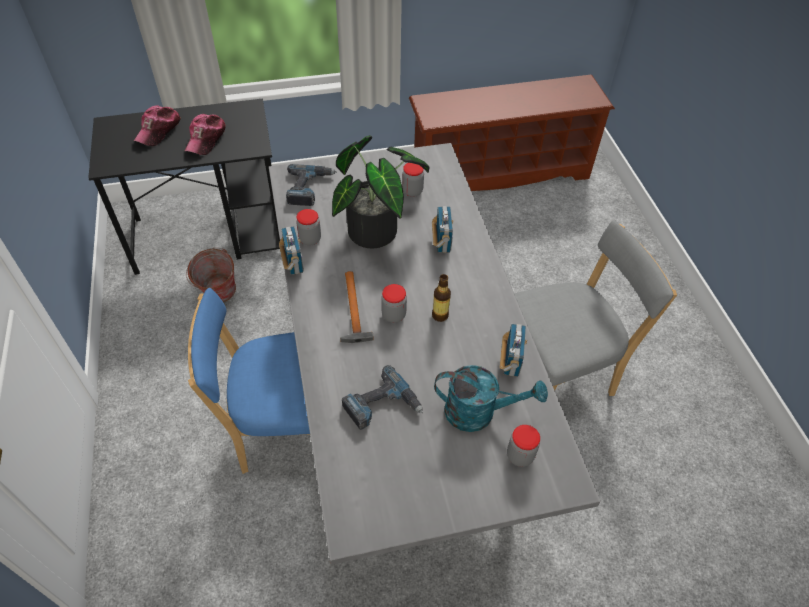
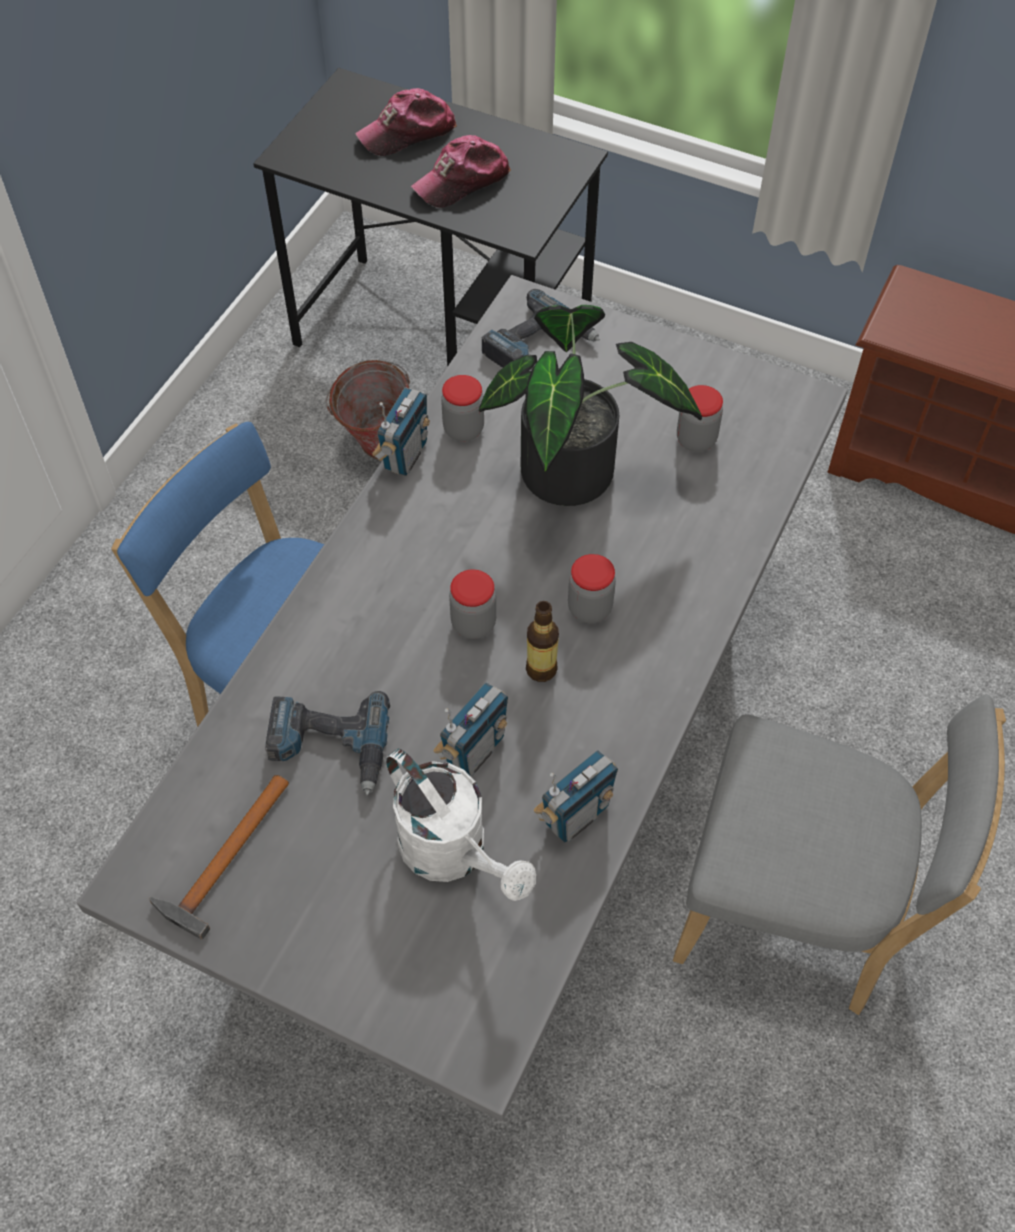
camera: 40 degrees right, 5 degrees up
hammer [340,271,374,343] -> hammer moved to [149,775,289,940]
radio [432,206,453,253] -> radio moved to [434,682,508,776]
turquoise watering can [434,365,548,432] -> white watering can [386,749,536,901]
jar [507,425,540,467] -> jar moved to [568,554,616,623]

